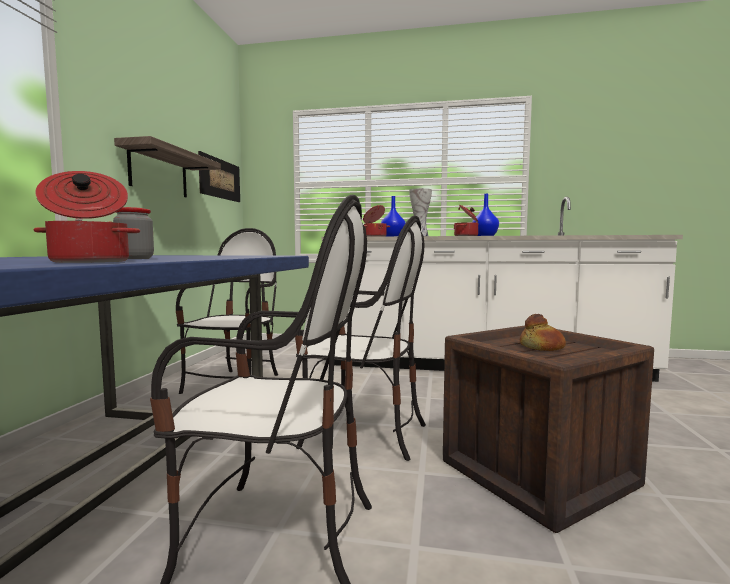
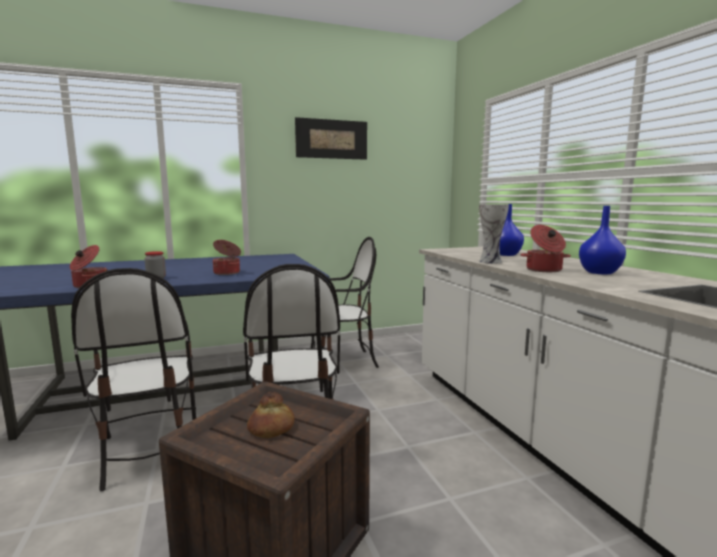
camera: 60 degrees right, 5 degrees up
shelf [114,136,221,197] -> none
picture [198,151,240,202] -> picture moved to [295,117,367,160]
cooking pot [363,205,390,237] -> cooking pot moved to [213,240,241,275]

